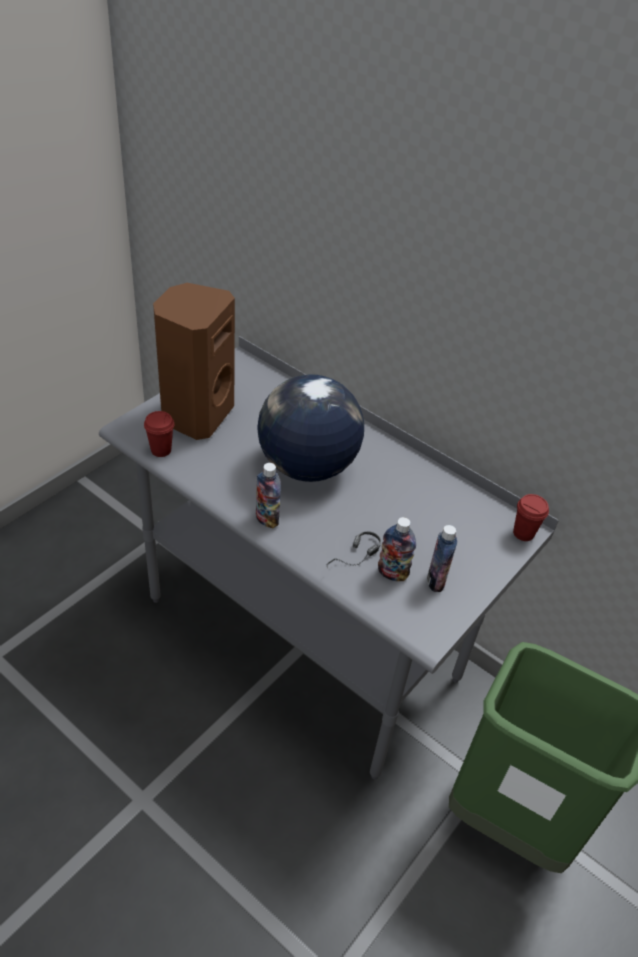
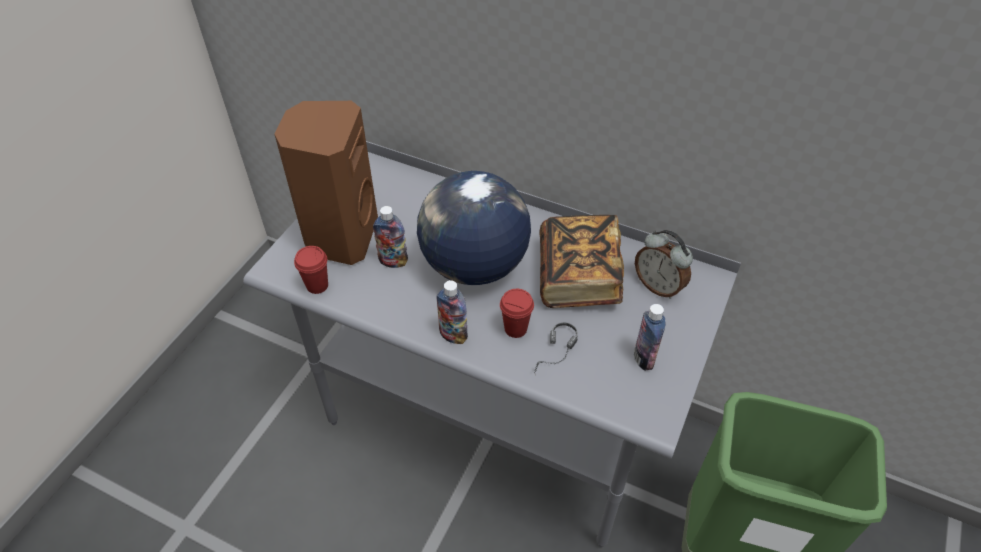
camera: 10 degrees left, 5 degrees up
bottle [378,517,416,581] -> bottle moved to [373,206,408,268]
red cup [513,494,549,541] -> red cup moved to [500,289,534,338]
none -> book [539,215,624,308]
none -> alarm clock [635,230,693,299]

